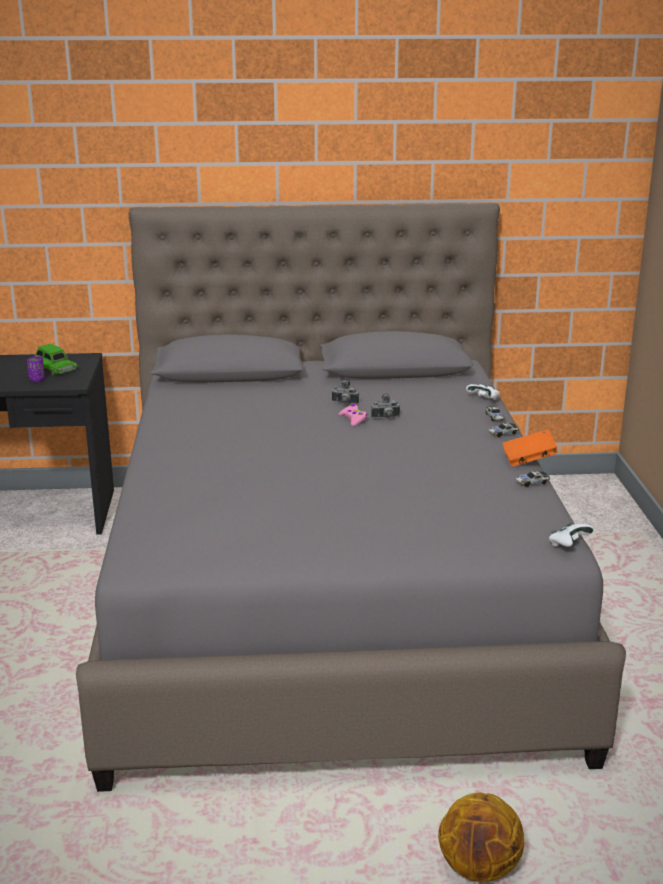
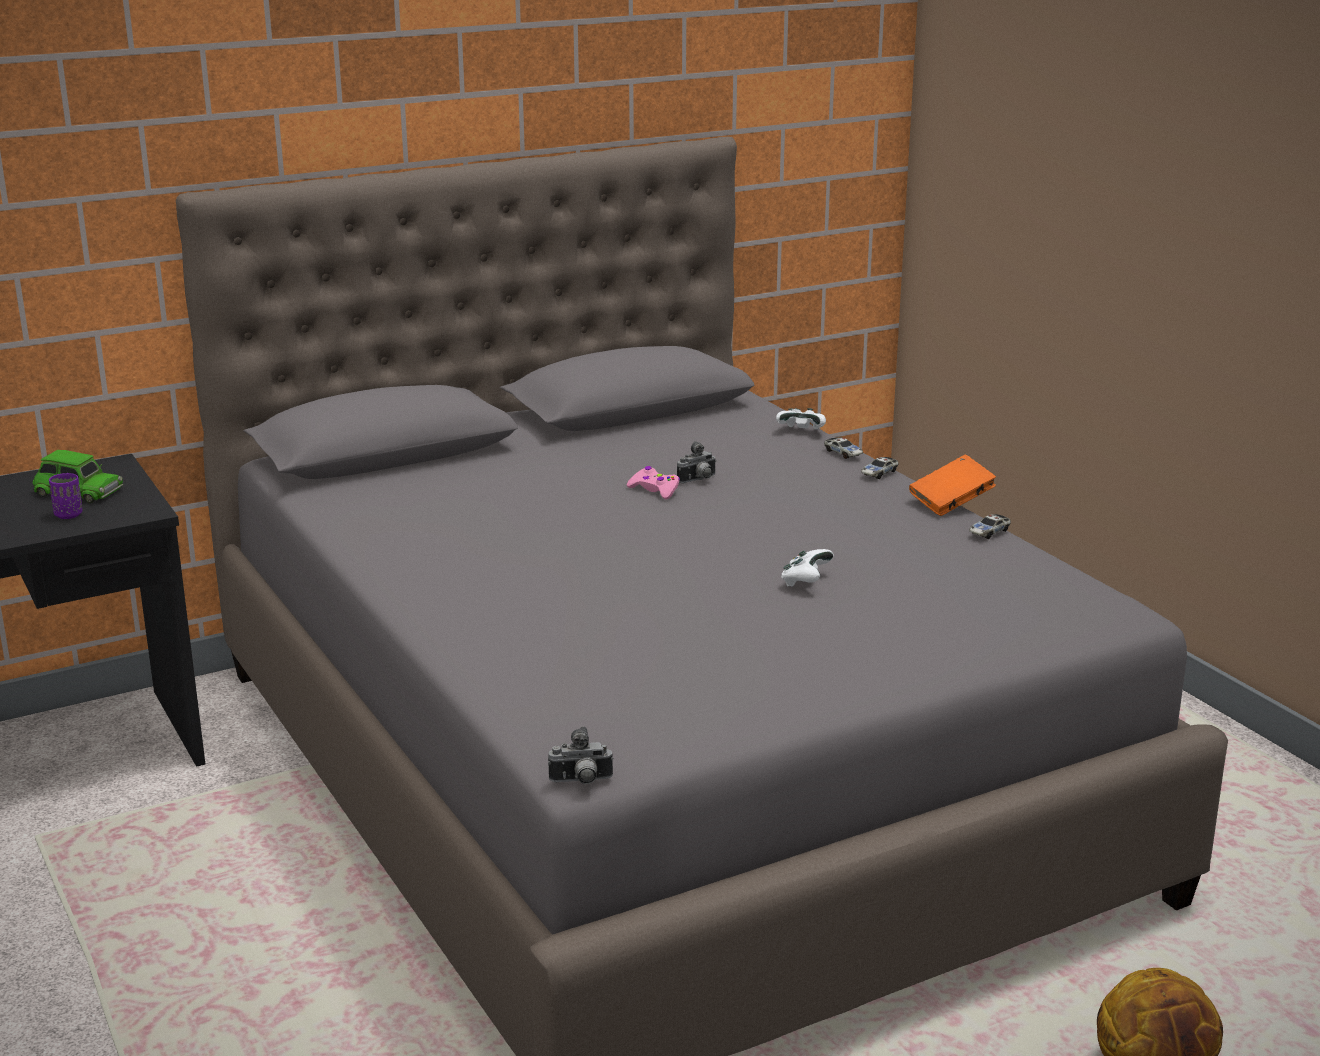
camera: 25 degrees left, 0 degrees up
camera [331,380,359,405] -> camera moved to [548,726,613,784]
white game controller [549,523,594,547] -> white game controller moved to [781,549,834,587]

